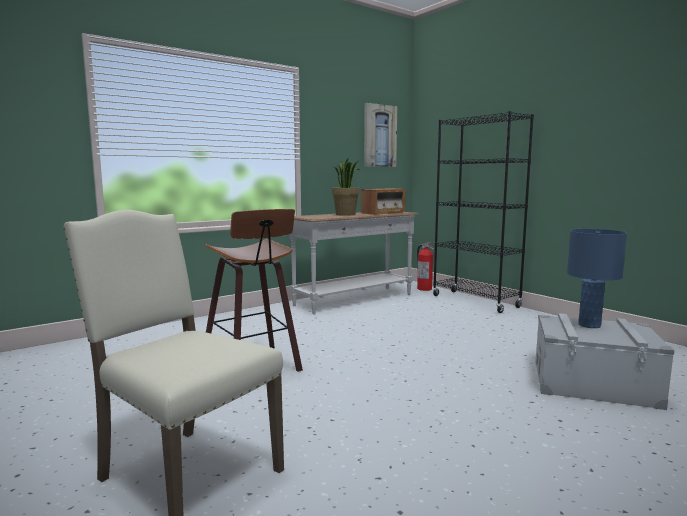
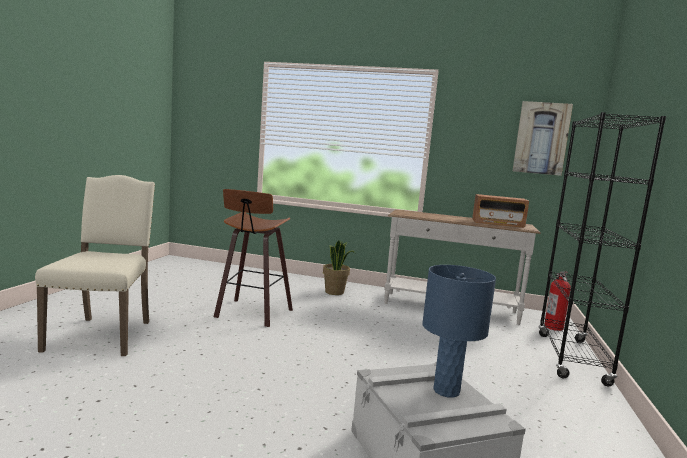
camera: 50 degrees right, 0 degrees up
potted plant [332,159,361,216] -> potted plant moved to [323,240,355,295]

